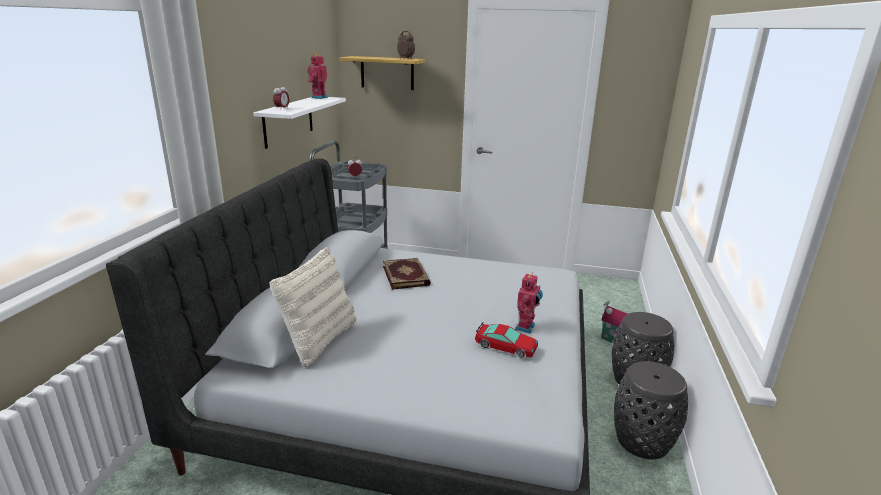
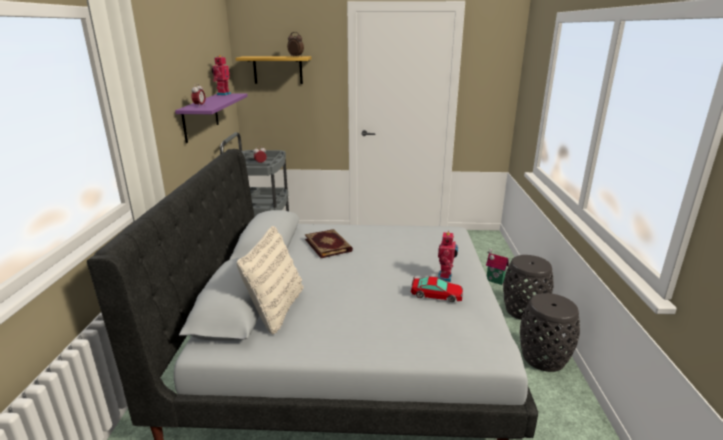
camera: 10 degrees left, 0 degrees up
white shelf [253,97,346,149] -> purple shelf [175,93,248,143]

